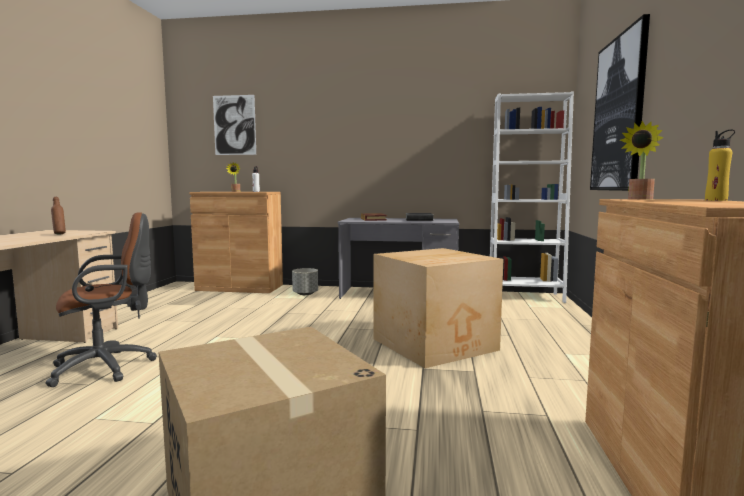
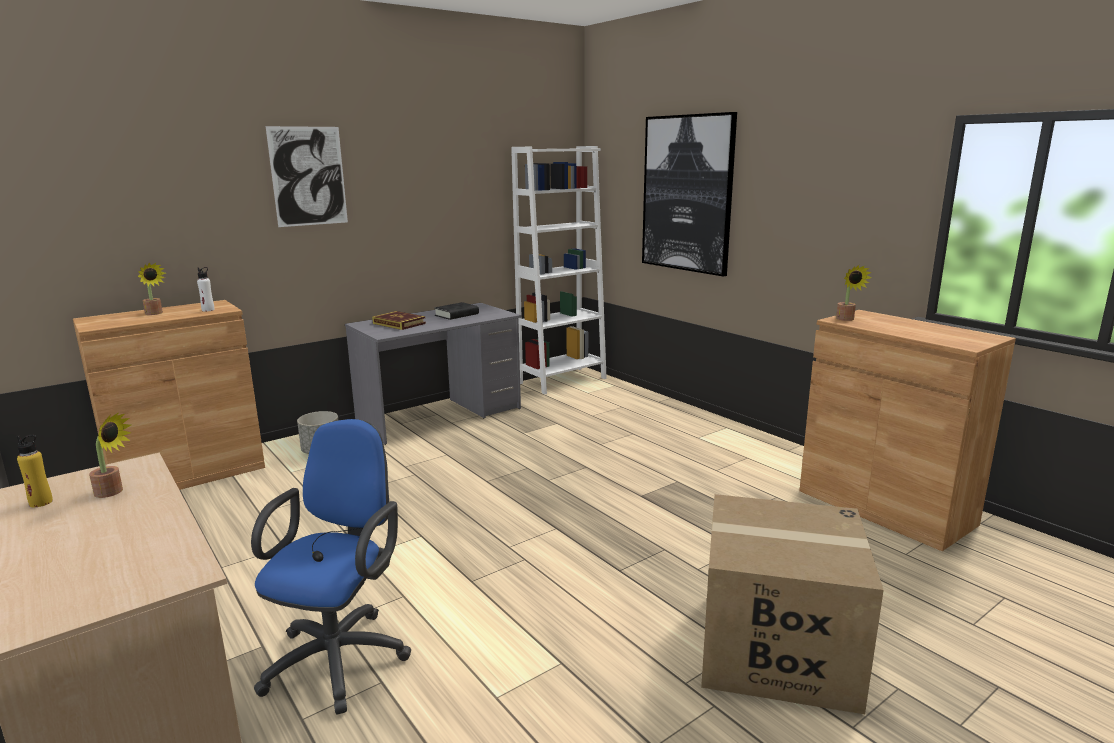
camera: 45 degrees left, 10 degrees up
brown office chair [45,212,157,387] -> blue office chair [251,419,411,714]
brown bottle [51,197,66,235] -> potted plant [89,412,132,498]
picture [213,95,256,155] -> picture moved to [266,126,348,227]
cardboard box [374,248,503,368] -> none
yellow bottle [705,129,735,201] -> yellow bottle moved to [17,434,53,507]

